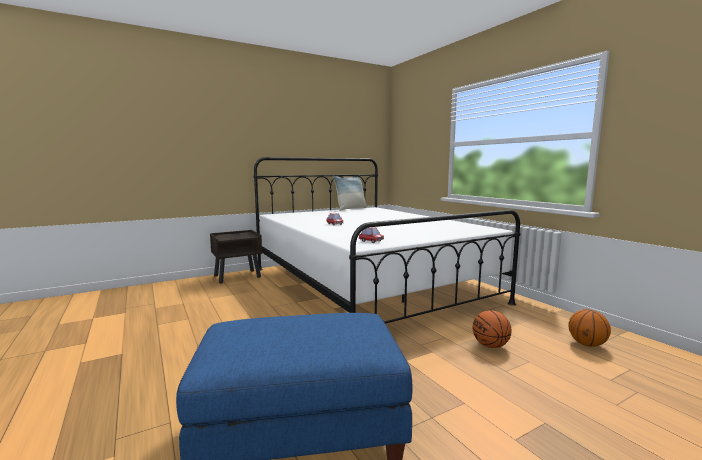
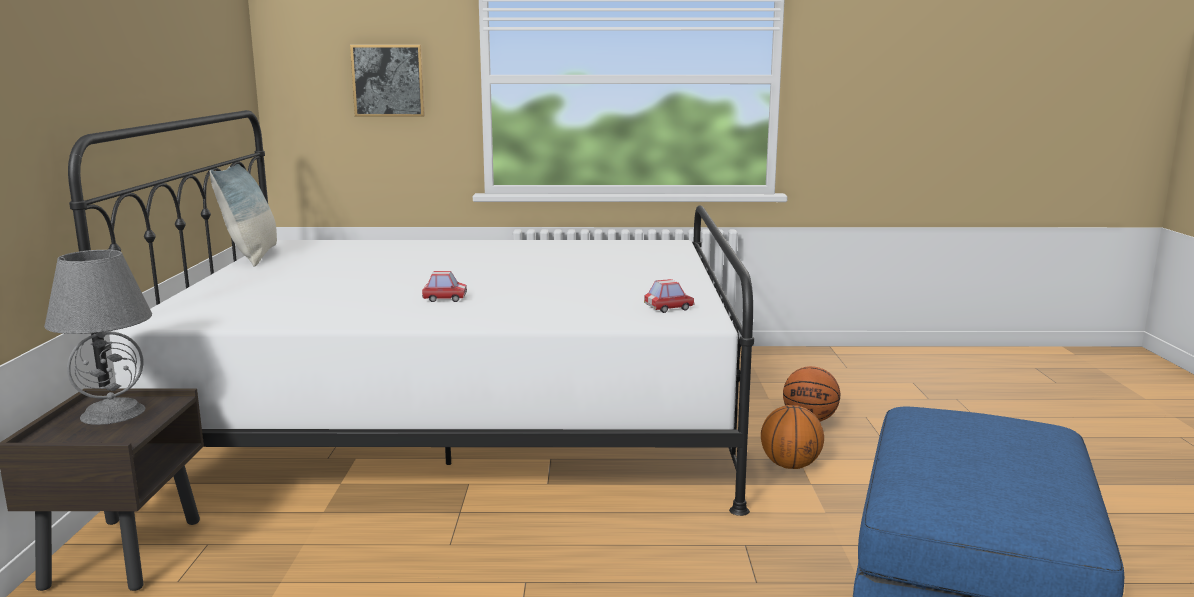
camera: 60 degrees left, 5 degrees up
basketball [568,309,611,347] -> basketball moved to [761,405,824,469]
none -> grey table lamp [44,250,152,425]
none -> picture [350,45,425,117]

